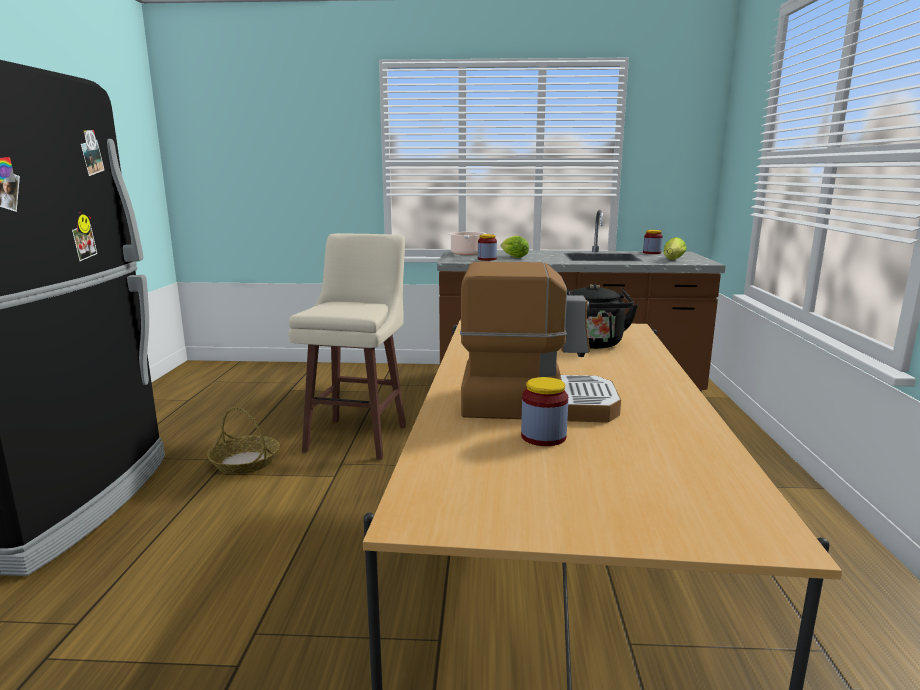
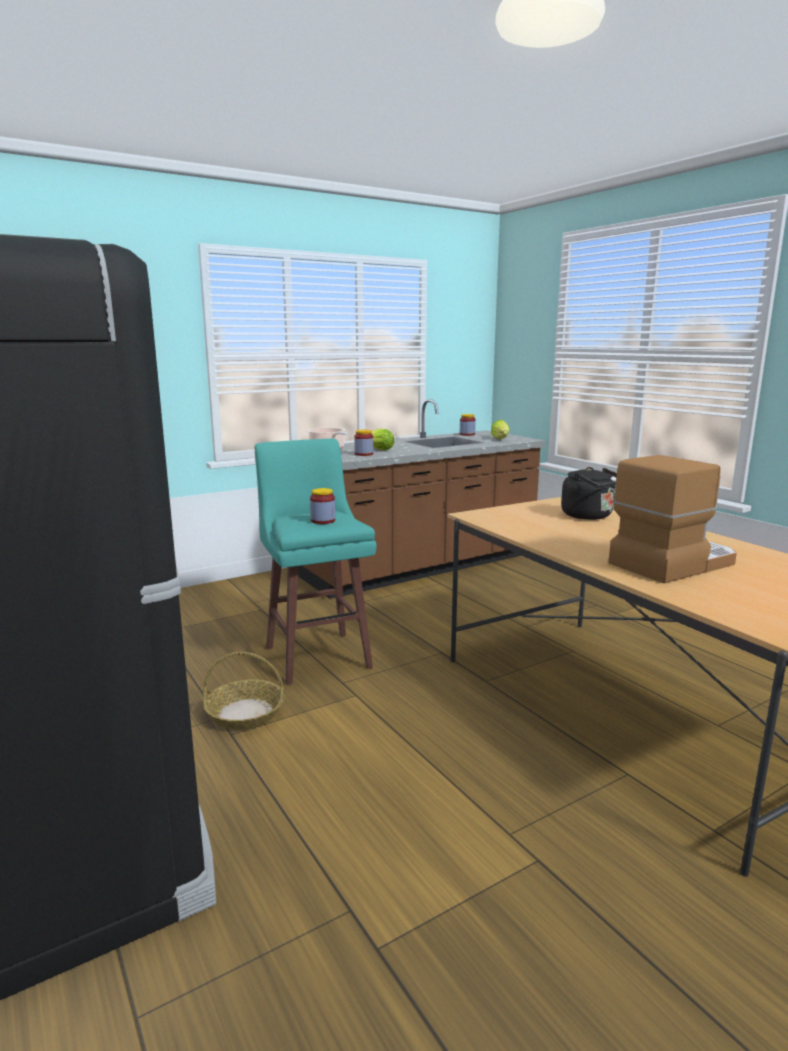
camera: 35 degrees left, 0 degrees up
beige stool [288,233,406,460] -> turquoise stool [255,438,377,685]
jar [521,377,568,446] -> jar moved to [310,488,335,524]

